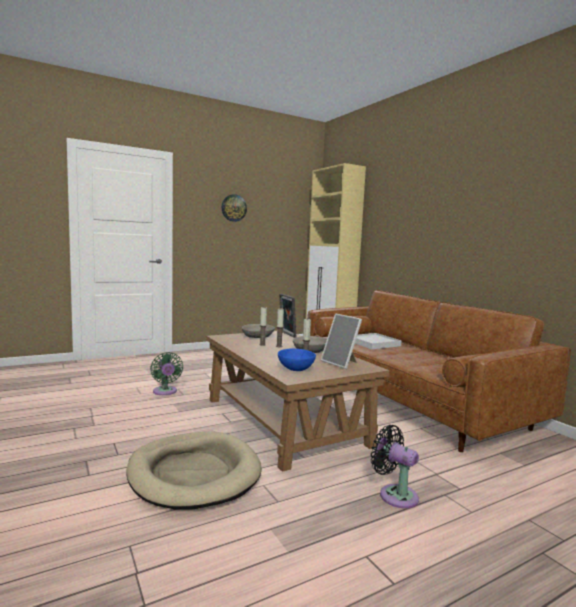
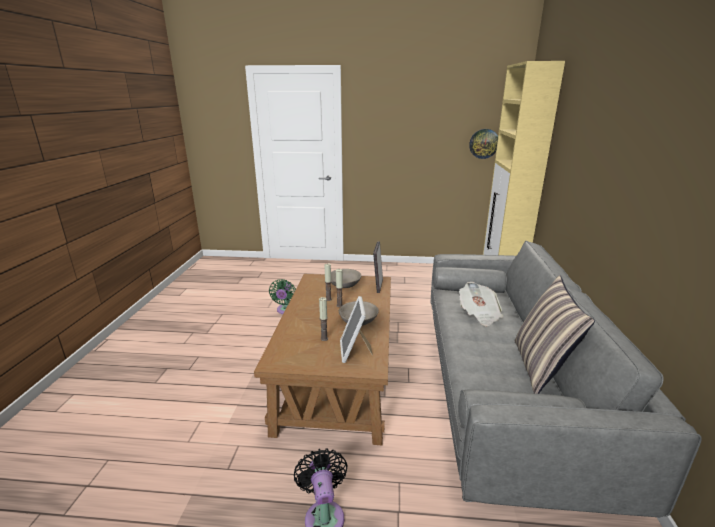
camera: 35 degrees right, 15 degrees up
beige dog bed [126,431,262,510] -> none
wall clock [222,194,247,222] -> wall clock moved to [469,129,498,159]
blue bowl [278,349,316,371] -> none
brown sofa [307,290,571,452] -> grey sofa [431,241,702,517]
white tray [355,333,402,349] -> newspaper [459,282,503,327]
none -> pillow [514,275,595,394]

